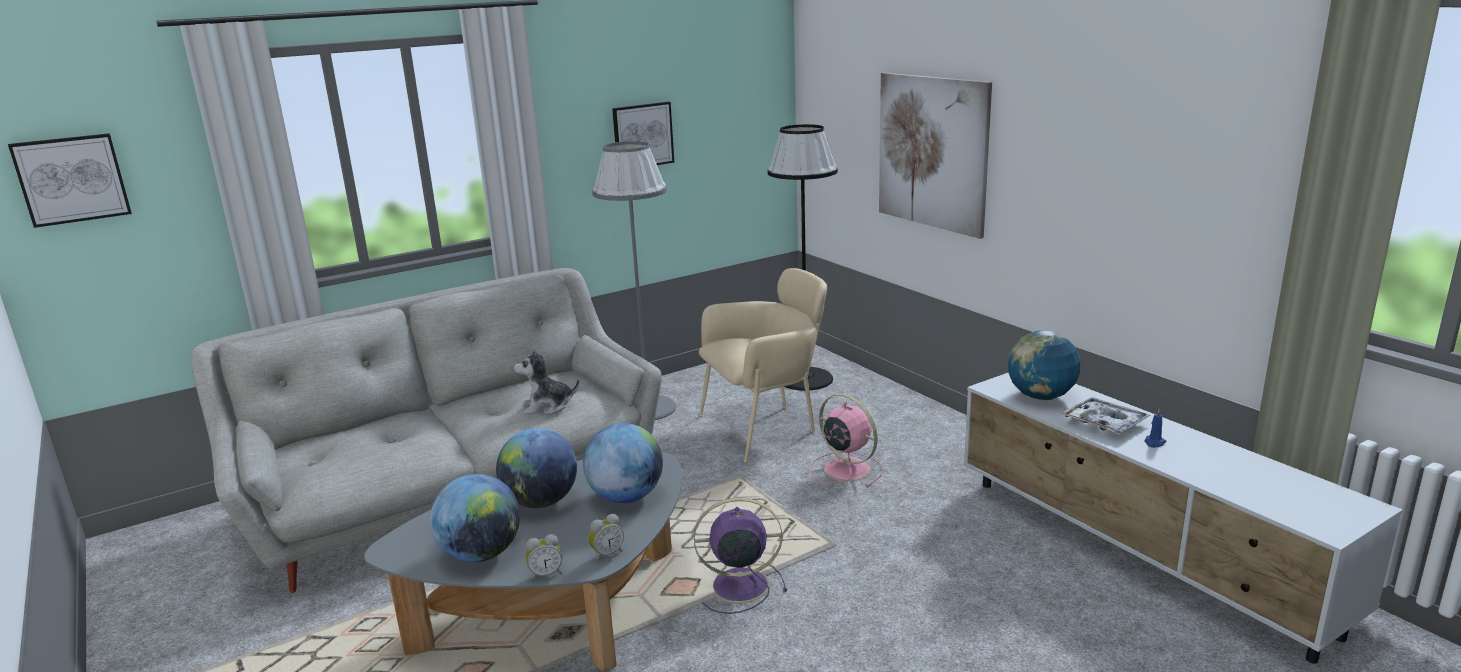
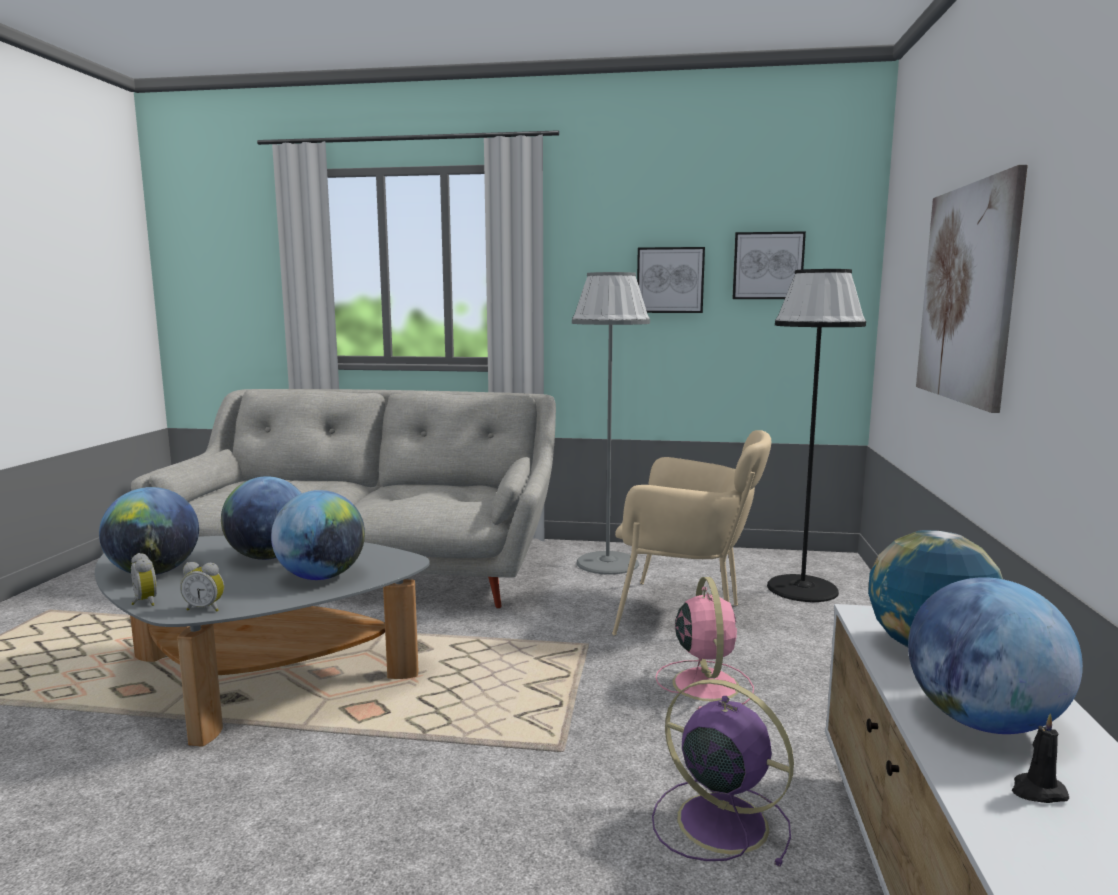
camera: 40 degrees right, 10 degrees down
picture [8,133,132,228] -> picture moved to [733,231,806,299]
plush toy [514,349,579,415] -> none
alarm clock [526,534,562,581] -> alarm clock turned 150 degrees counterclockwise [131,553,157,606]
purple fan [694,497,787,614] -> purple fan moved to [652,679,794,866]
tray [1060,397,1151,435] -> globe [908,577,1083,734]
blue candle [1145,408,1167,448] -> black candle [1012,713,1069,803]

